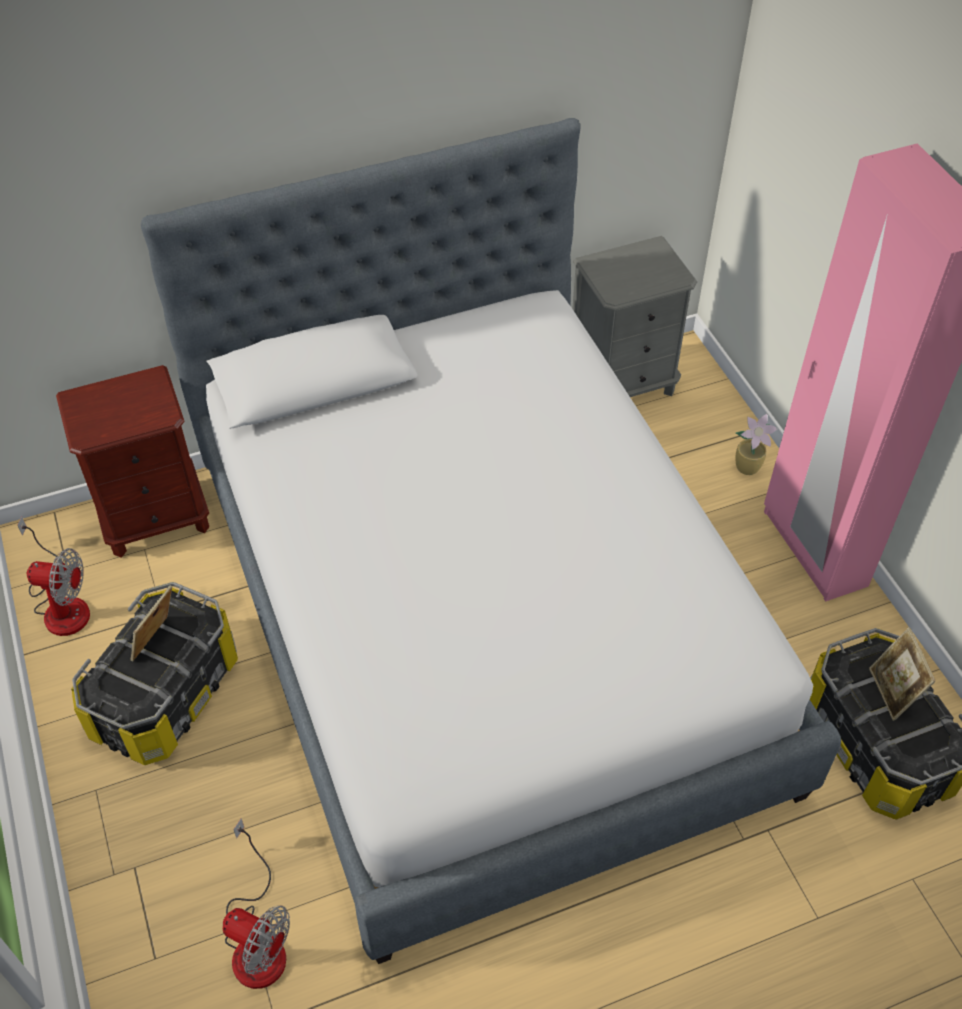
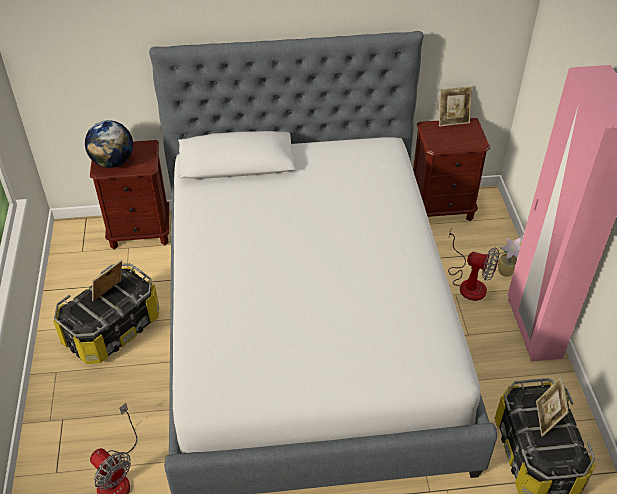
camera: 15 degrees right, 5 degrees down
fan [17,516,90,636] -> fan moved to [448,227,499,301]
grey nightstand [572,236,697,397] -> brown nightstand [413,118,490,221]
none -> globe [85,120,133,168]
none -> picture frame [439,87,472,127]

